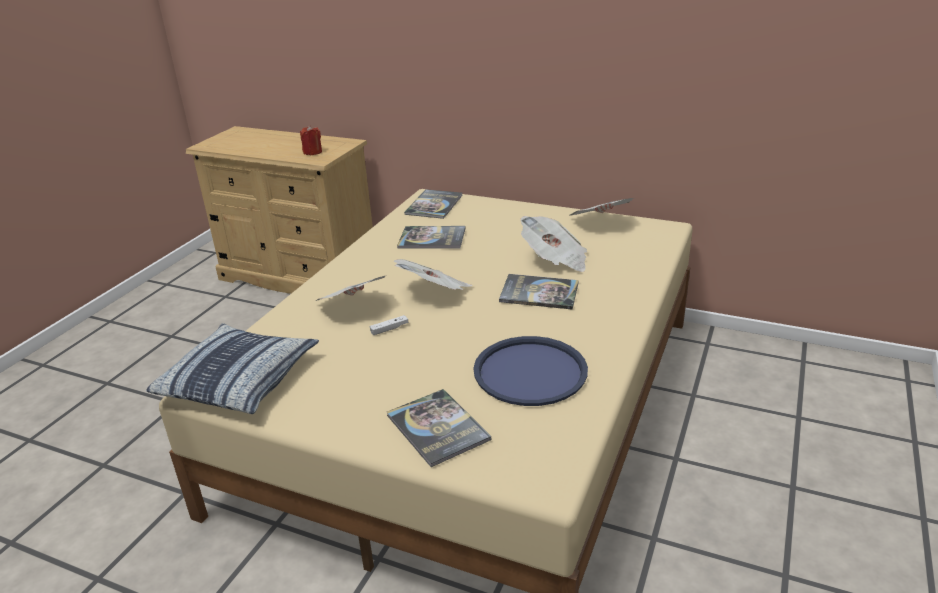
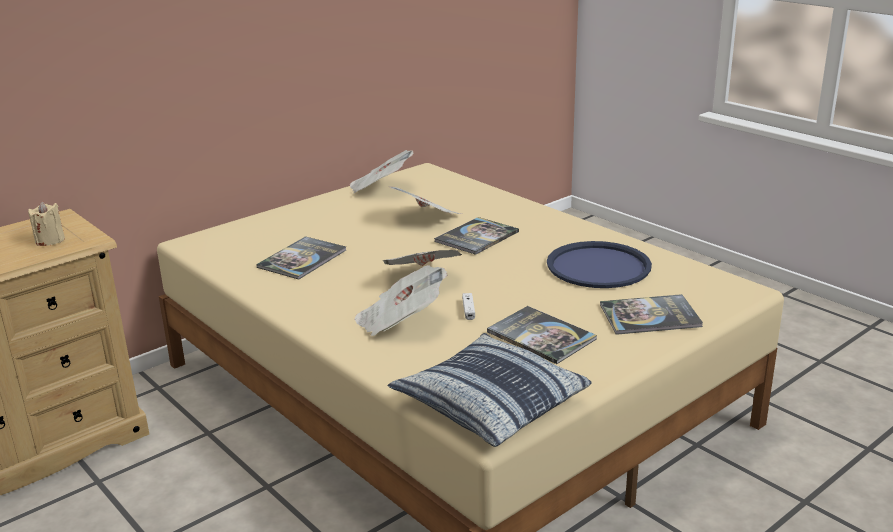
camera: 65 degrees left, 5 degrees down
red candle [300,125,322,155] -> beige candle [28,201,65,246]
book [404,189,463,219] -> book moved to [487,306,597,364]

